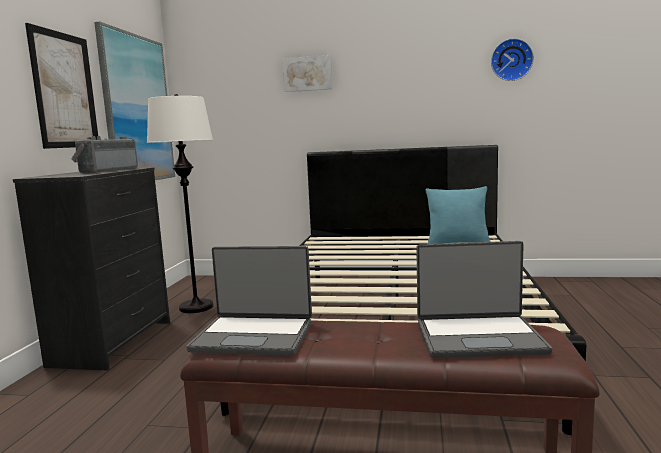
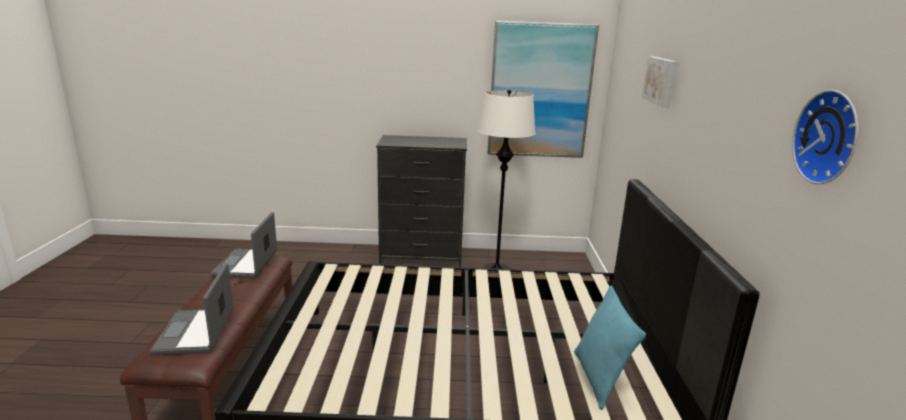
camera: 80 degrees right, 10 degrees up
picture [25,23,98,149] -> none
radio [72,136,138,173] -> none

